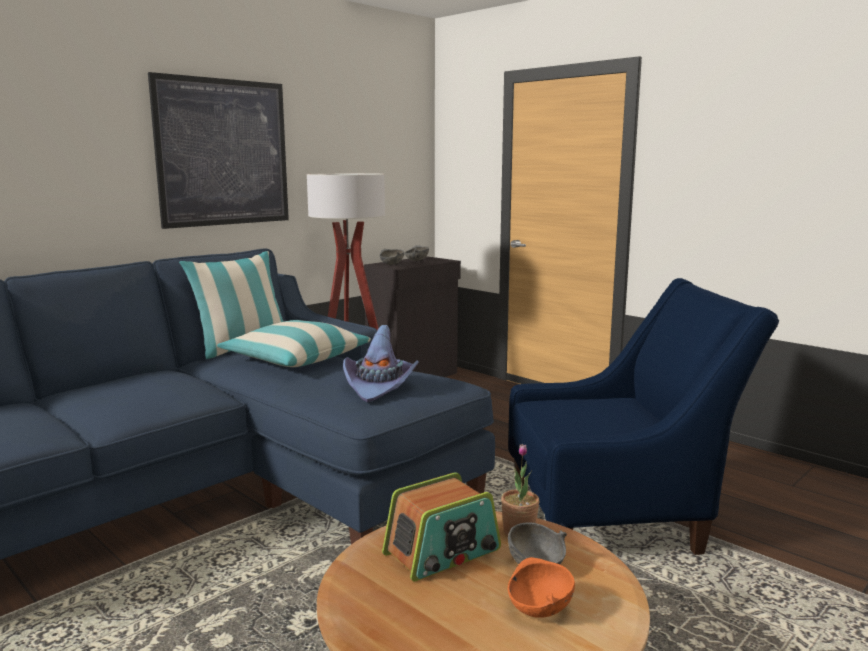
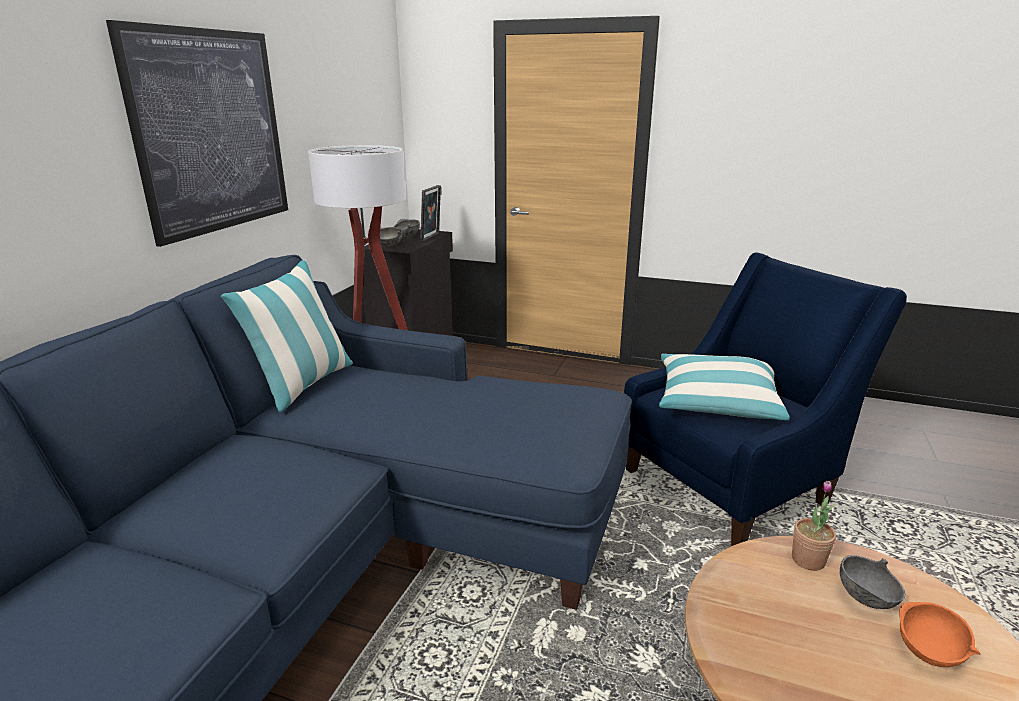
camera: 25 degrees left, 10 degrees up
pillow [217,320,371,367] -> pillow moved to [659,354,790,421]
purple hat [343,325,419,402] -> none
radio [382,472,501,582] -> none
none -> picture frame [420,185,441,241]

